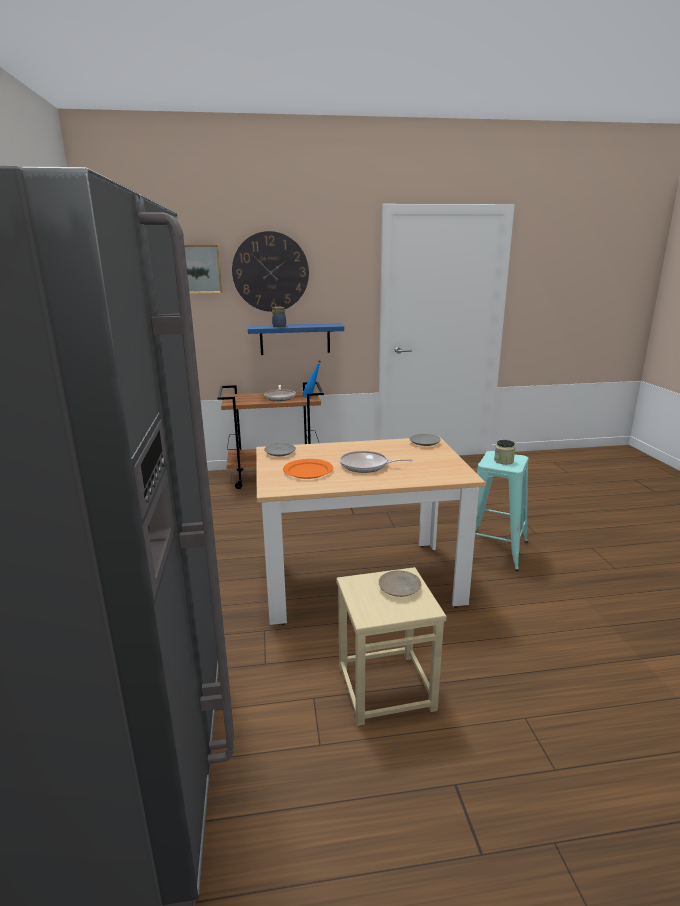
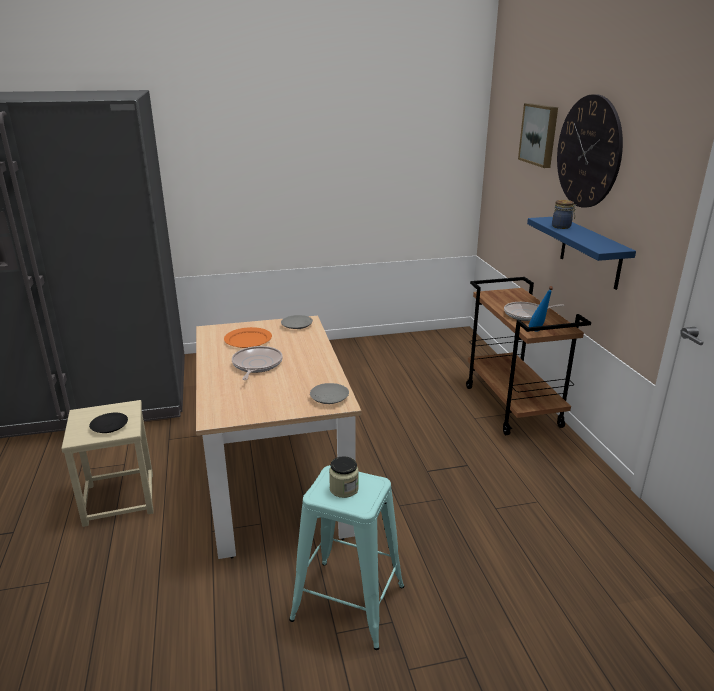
camera: 85 degrees right, 5 degrees up
beige plate [379,570,421,597] -> black plate [89,413,128,433]

